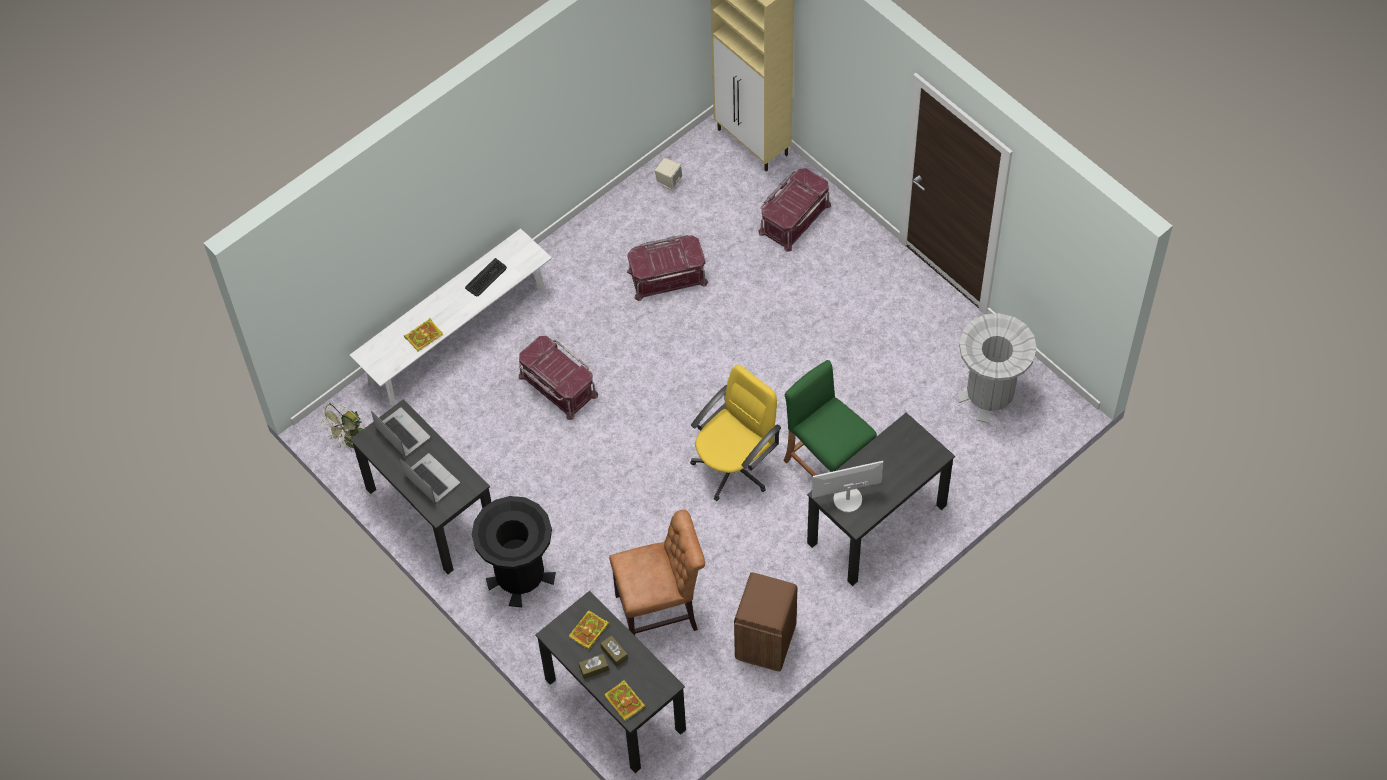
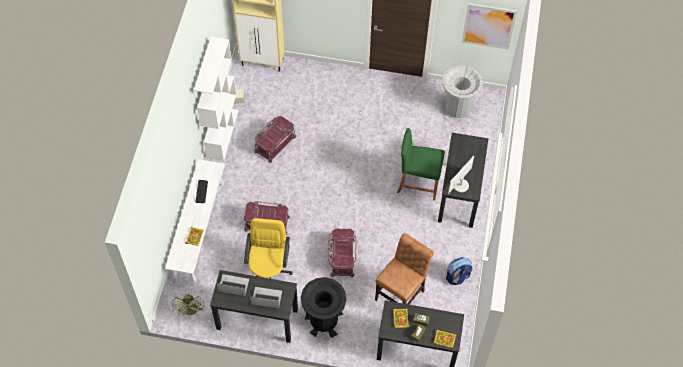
camera: 40 degrees left, 0 degrees up
yellow office chair [690,364,781,501] -> yellow office chair moved to [244,218,293,279]
brown trash can [734,572,797,671] -> backpack [446,257,472,285]
red storage box [758,168,831,252] -> red storage box moved to [328,229,356,278]
none -> white bookcase [194,37,239,161]
none -> picture [462,3,517,50]

